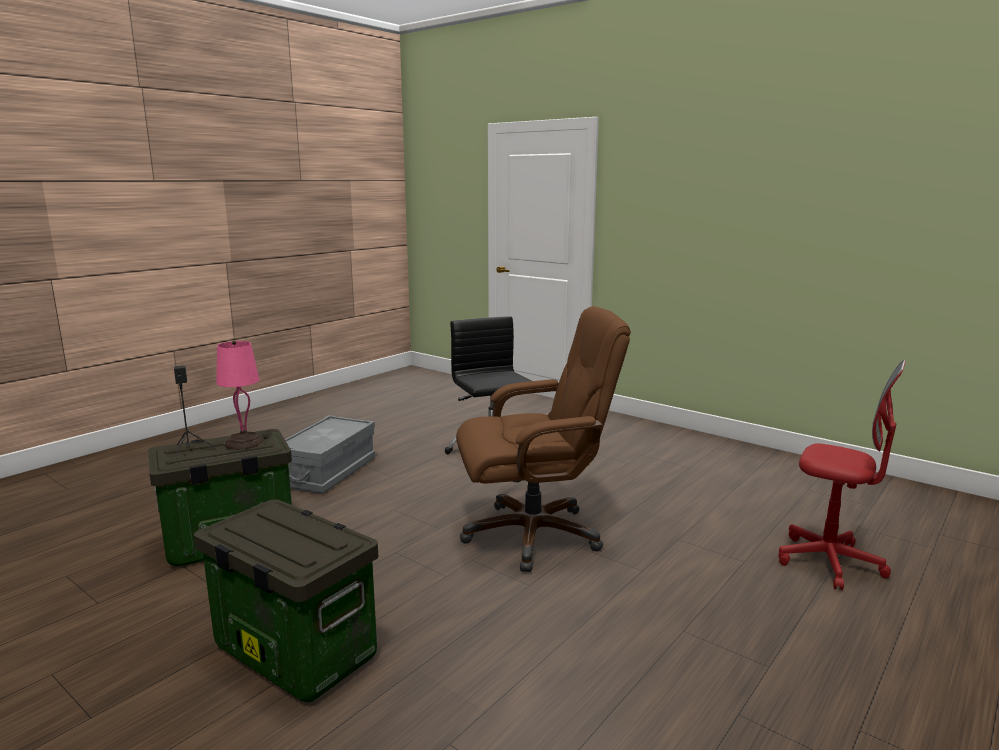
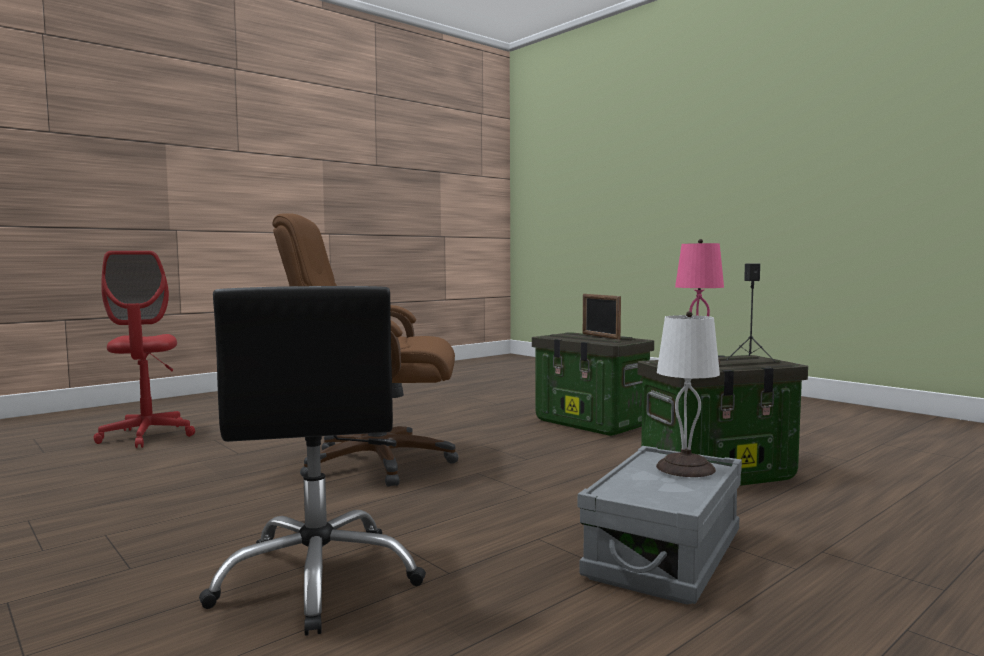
camera: 170 degrees left, 10 degrees down
red office chair [778,360,906,590] -> red office chair turned 150 degrees counterclockwise [93,251,195,448]
none -> picture frame [583,294,621,340]
none -> white table lamp [656,311,720,477]

